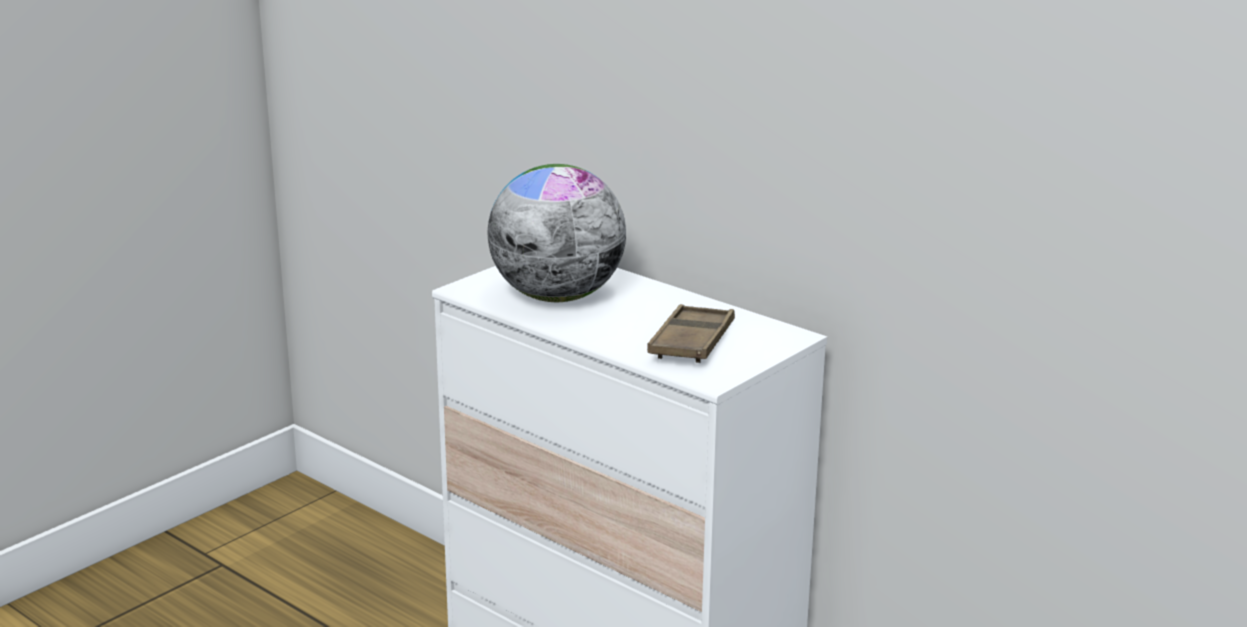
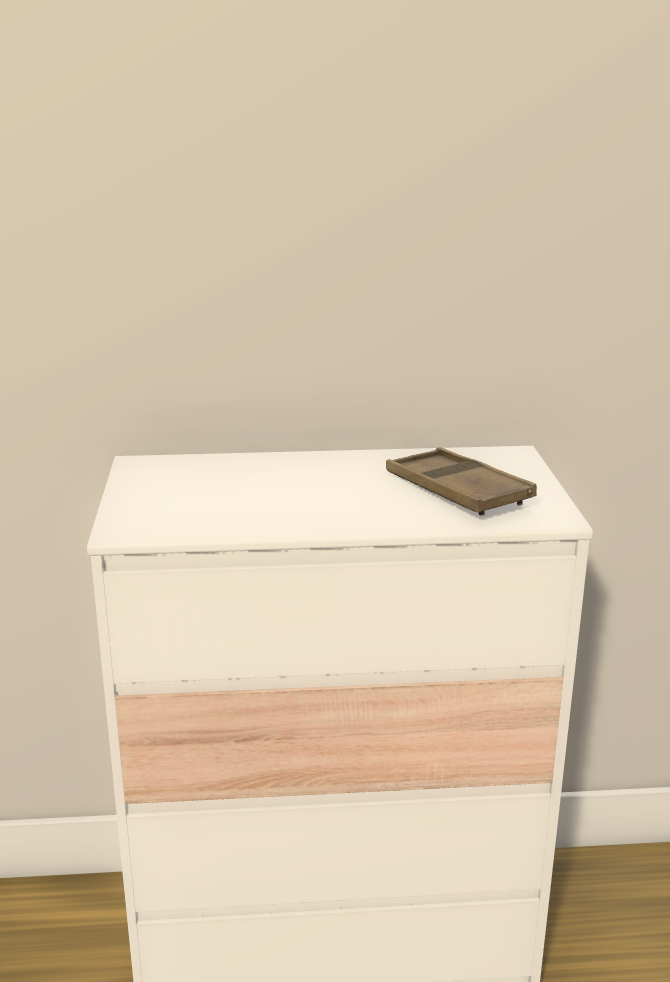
camera: 45 degrees left, 0 degrees up
globe [488,164,626,302] -> none

